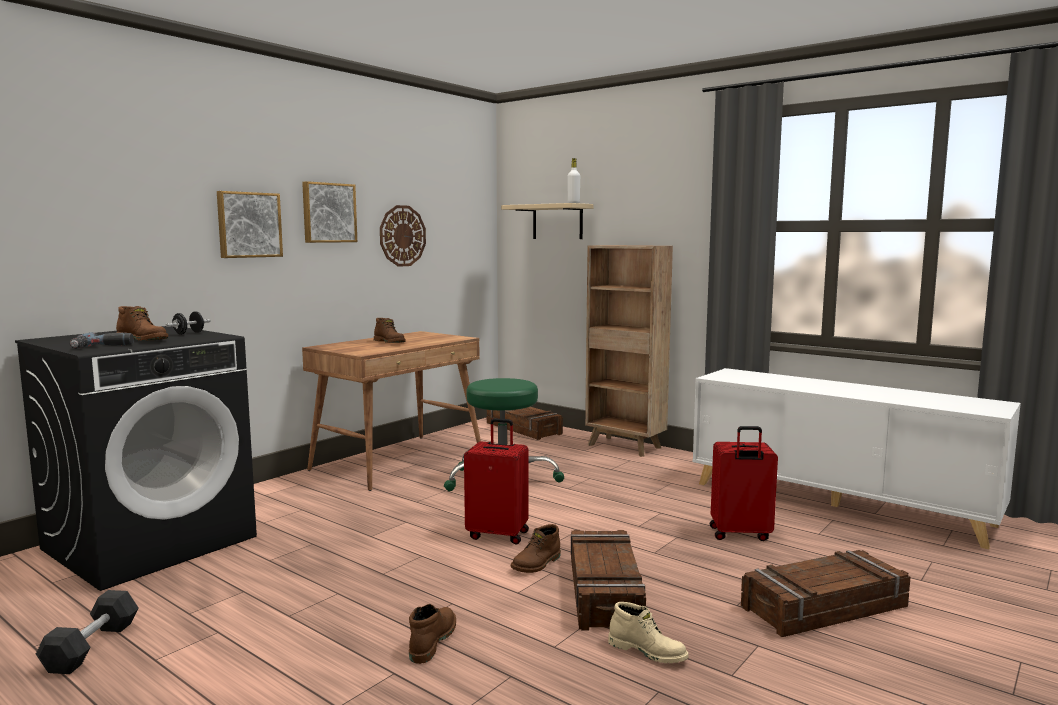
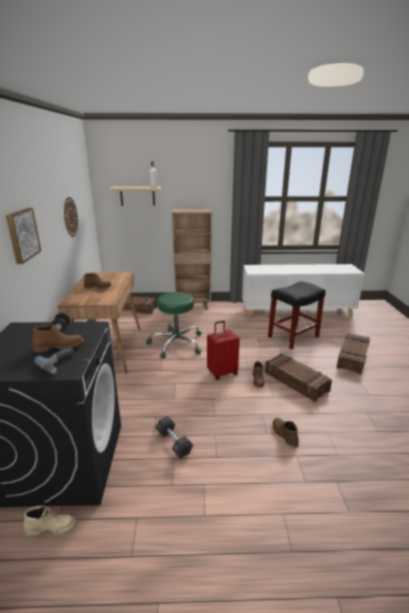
camera: 40 degrees left, 15 degrees up
black dumbbell [36,590,139,674] -> black dumbbell moved to [156,416,193,458]
picture [302,181,357,243] -> none
beige boot [608,602,688,663] -> beige boot moved to [24,505,76,536]
red suitcase [710,426,778,541] -> black stool [268,281,326,349]

